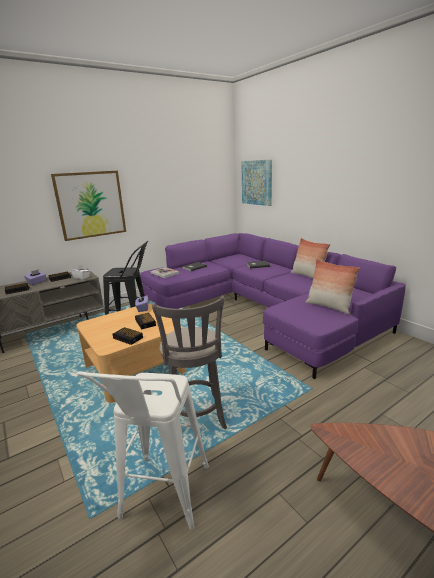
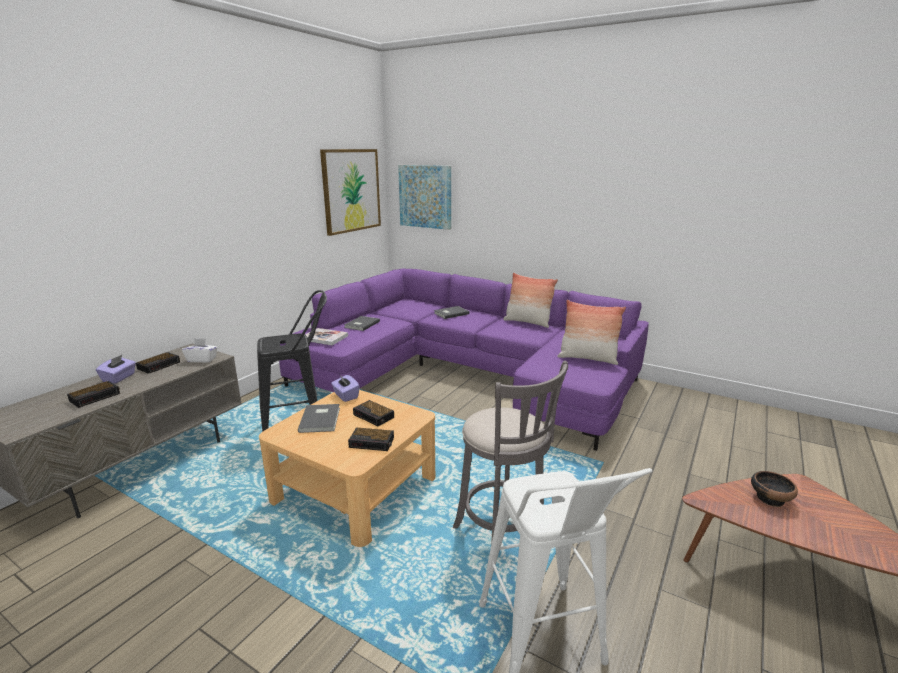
camera: 25 degrees left, 0 degrees up
picture [51,171,126,241] -> picture moved to [320,149,381,236]
none -> grey book [298,404,340,433]
none -> bowl [751,471,798,507]

